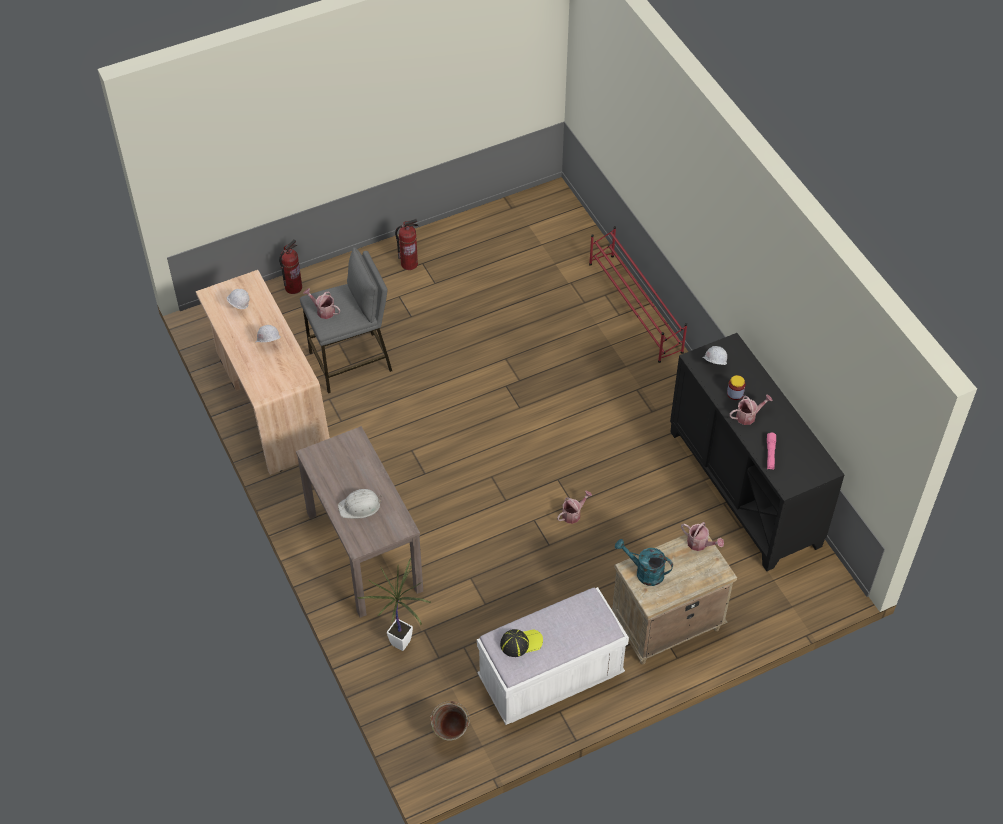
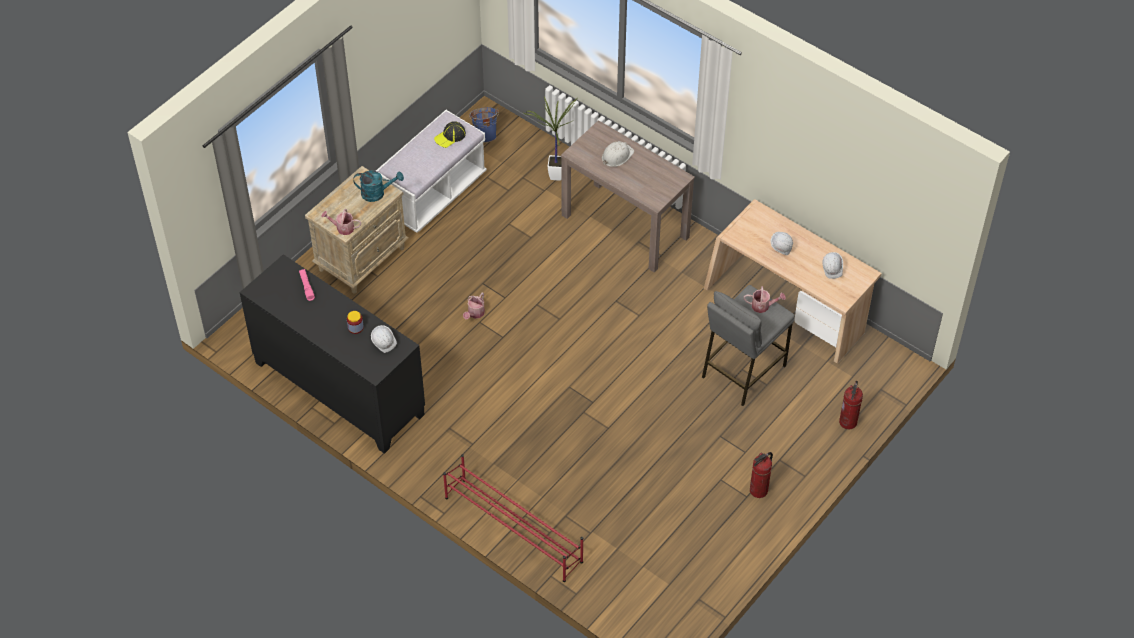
camera: 155 degrees right, 0 degrees up
green bucket [430,701,470,741] -> blue bucket [469,107,499,143]
watering can [729,394,773,425] -> none

